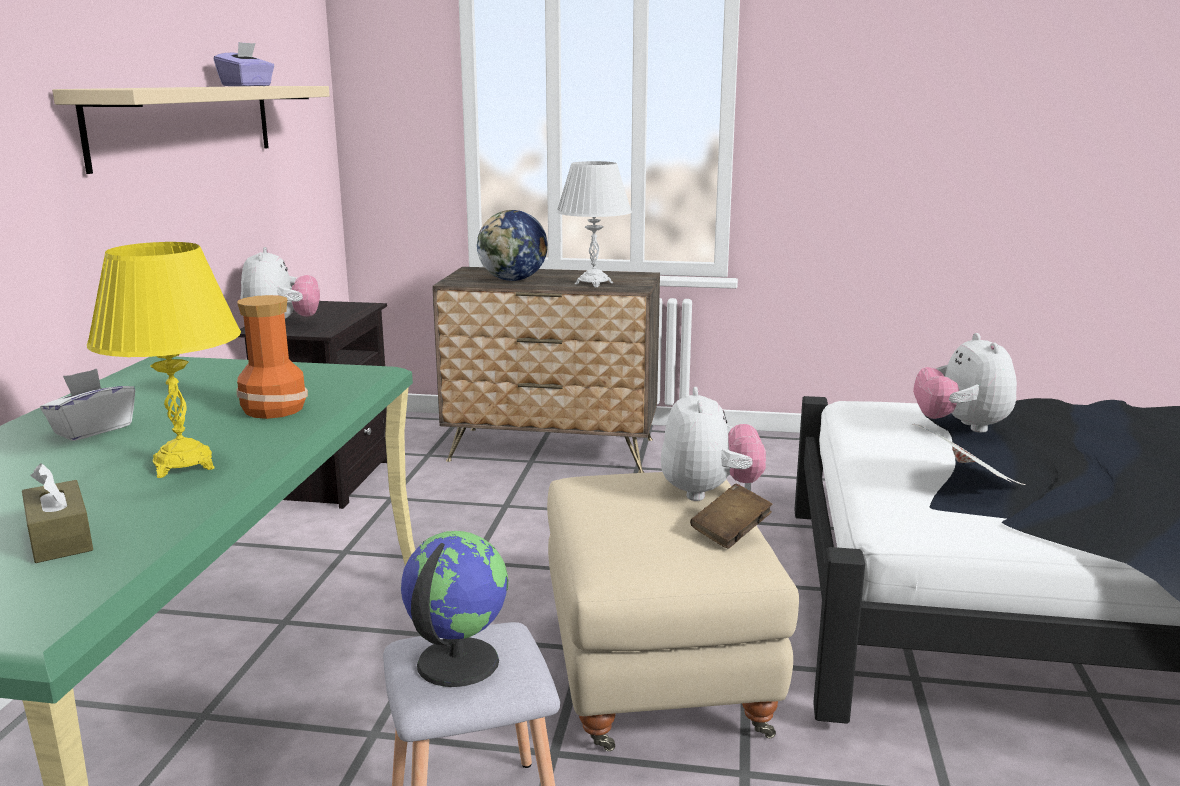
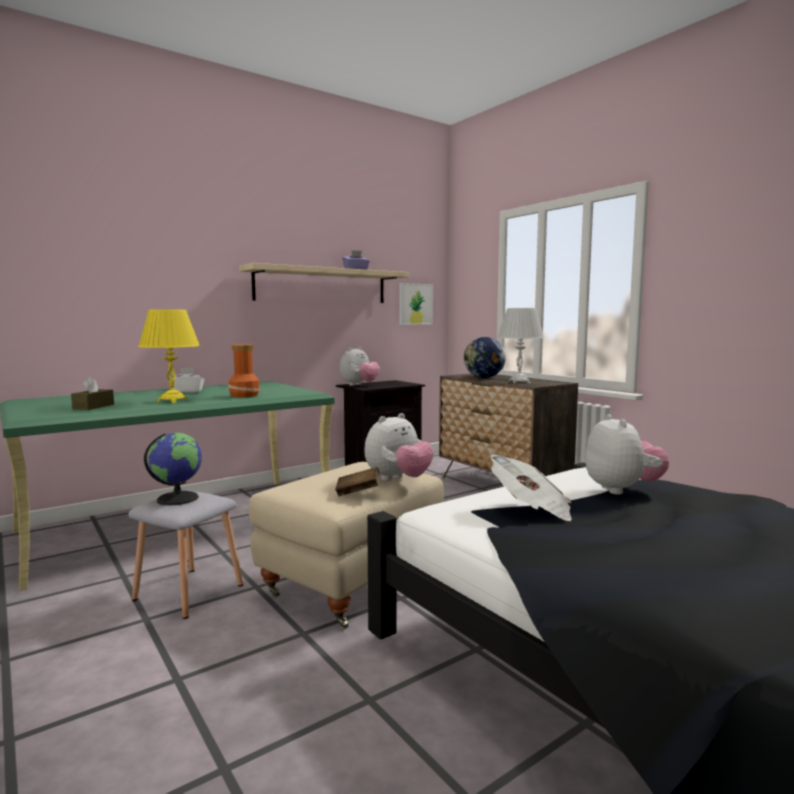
camera: 45 degrees right, 10 degrees down
plush toy [913,333,1017,432] -> plush toy turned 135 degrees clockwise [585,414,669,495]
none -> picture [400,283,433,325]

